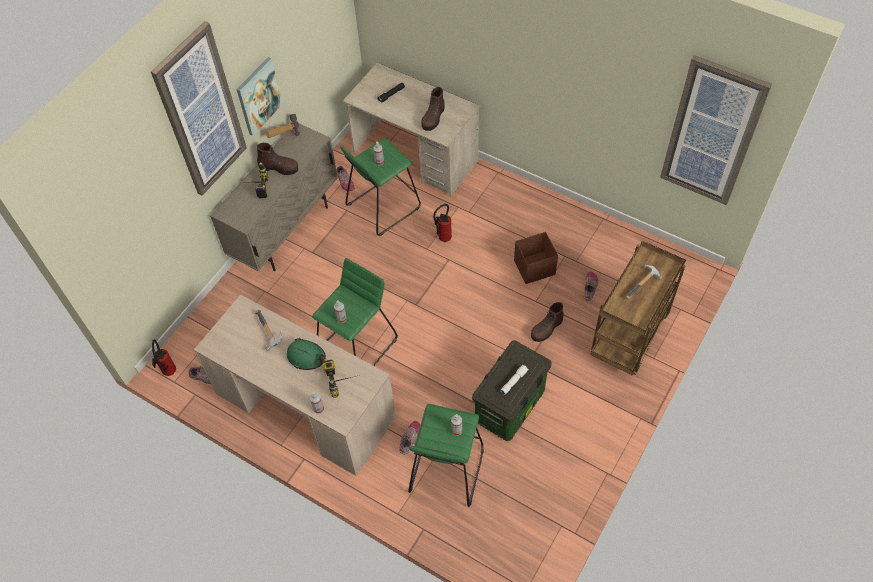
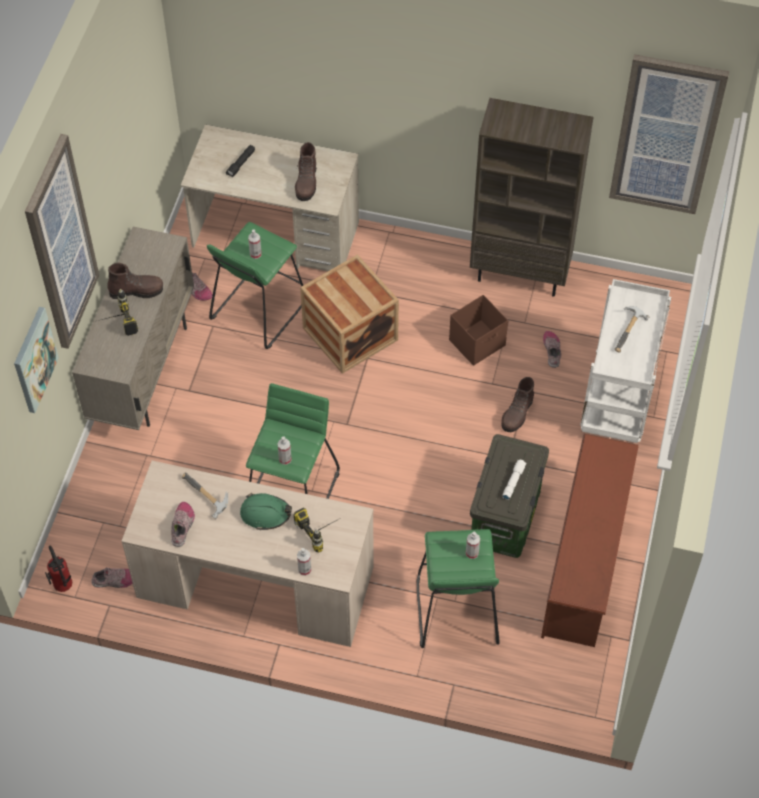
camera: 20 degrees left, 0 degrees up
picture [236,57,283,136] -> picture moved to [14,307,59,413]
hammer [266,114,300,138] -> none
shoe [399,421,420,454] -> shoe moved to [171,502,195,547]
fire extinguisher [433,204,452,242] -> crate [300,254,399,374]
brown cart [590,241,686,375] -> white cart [580,279,671,443]
none -> brown bookcase [470,98,593,297]
none -> brown shoe rack [541,434,639,647]

